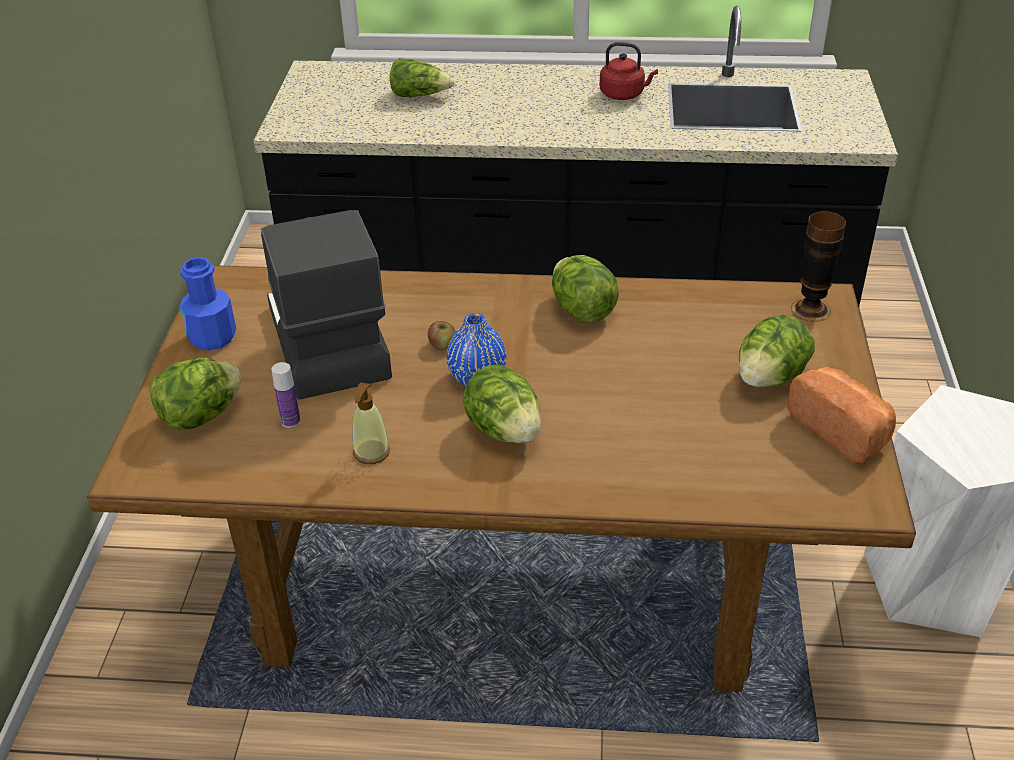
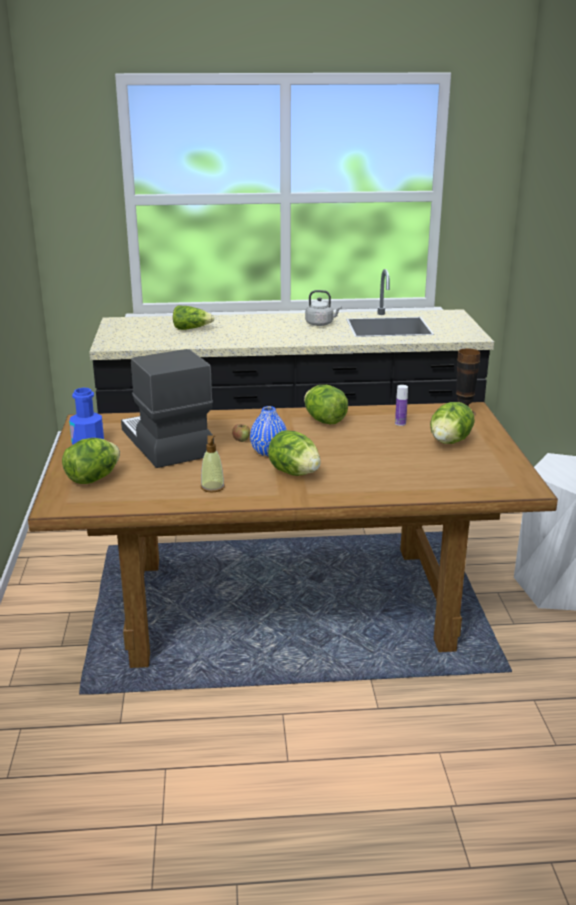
camera: 10 degrees left, 15 degrees down
bottle [271,362,300,428] -> bottle moved to [395,385,408,426]
red kettle [600,42,658,100] -> grey kettle [305,290,342,326]
bread [787,366,896,464] -> none

